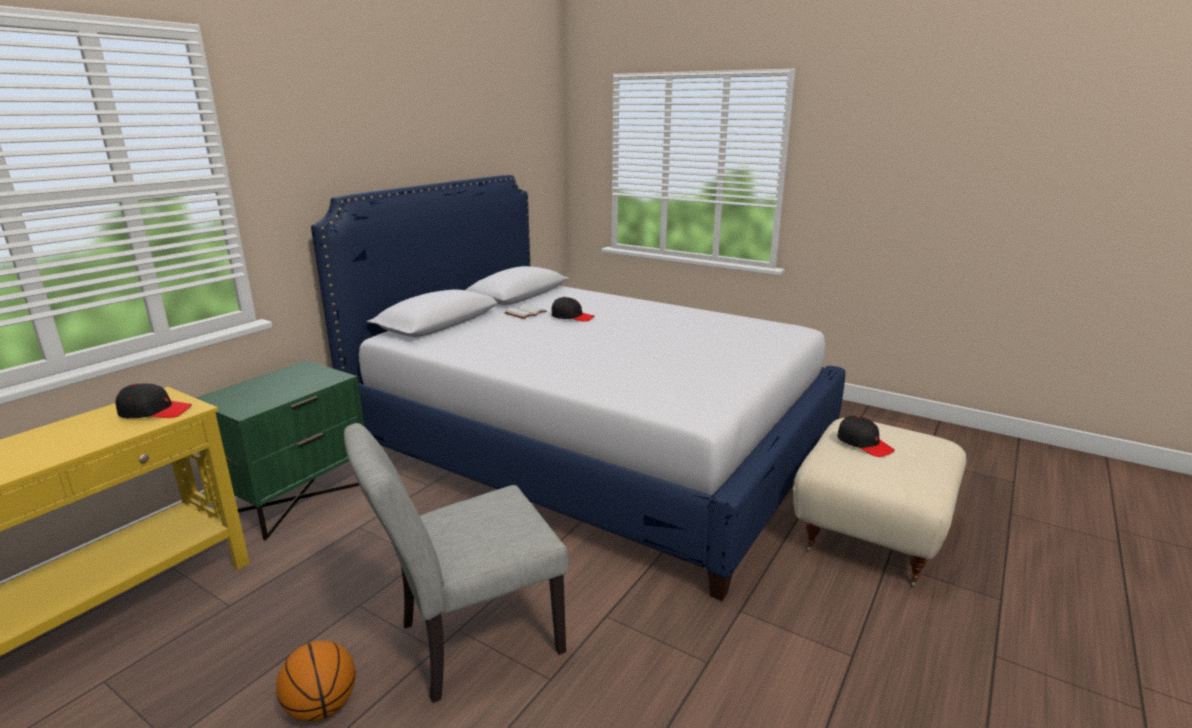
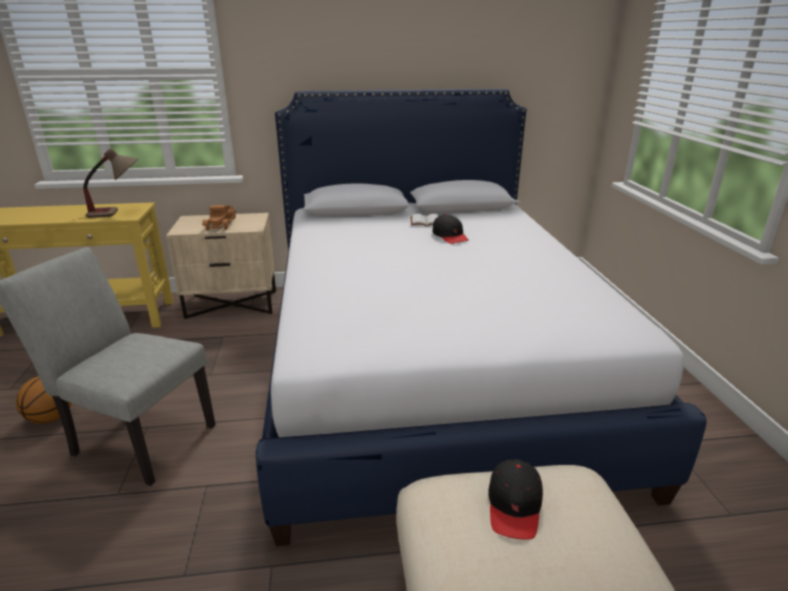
camera: 50 degrees right, 5 degrees up
black cap [115,384,192,418] -> table lamp [83,148,138,218]
green nightstand [196,360,364,540] -> beige nightstand [166,213,276,319]
none -> toy truck [202,205,236,230]

